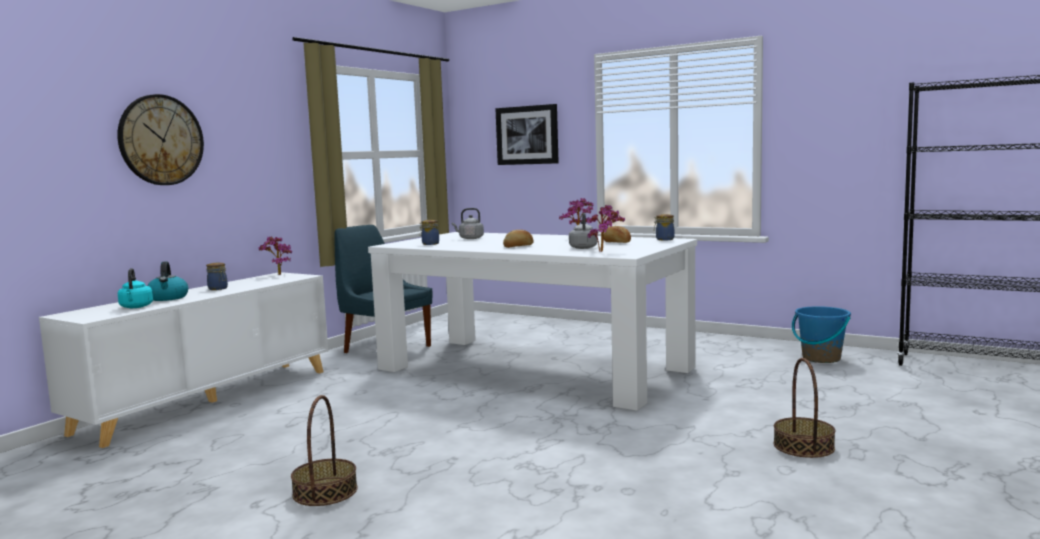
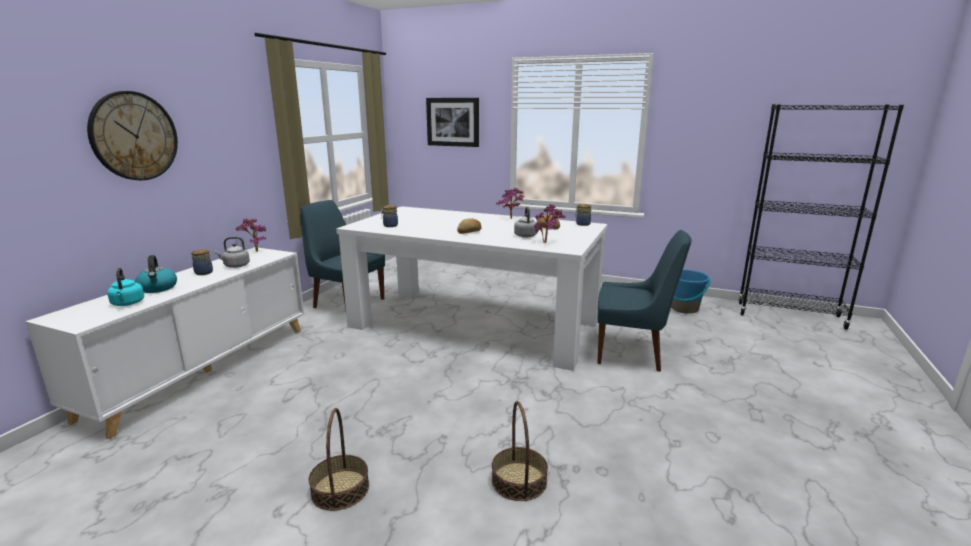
camera: 10 degrees left, 10 degrees up
grey kettle [452,208,484,239] -> grey kettle moved to [215,237,250,268]
basket [773,358,835,458] -> basket moved to [492,401,548,501]
none -> blue chair [597,230,692,372]

